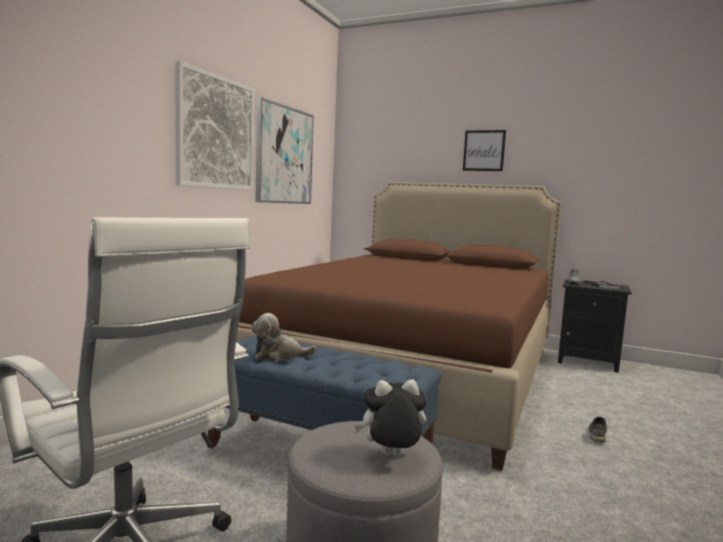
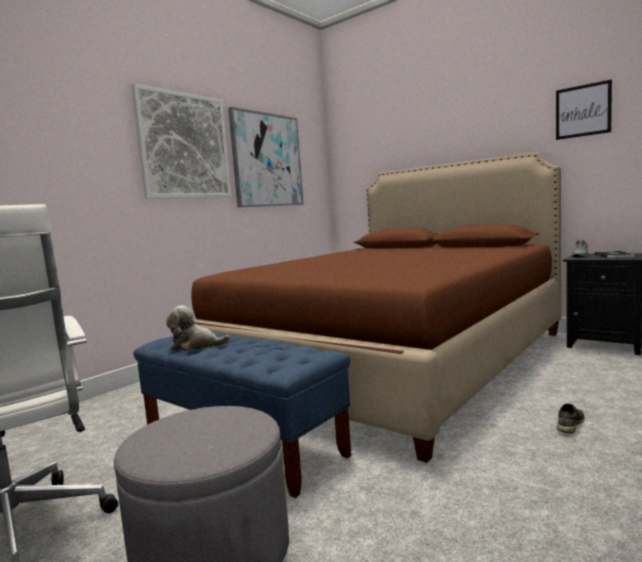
camera: 15 degrees right, 0 degrees up
plush toy [354,379,427,456] -> none
picture [463,130,506,171] -> picture moved to [556,79,612,140]

